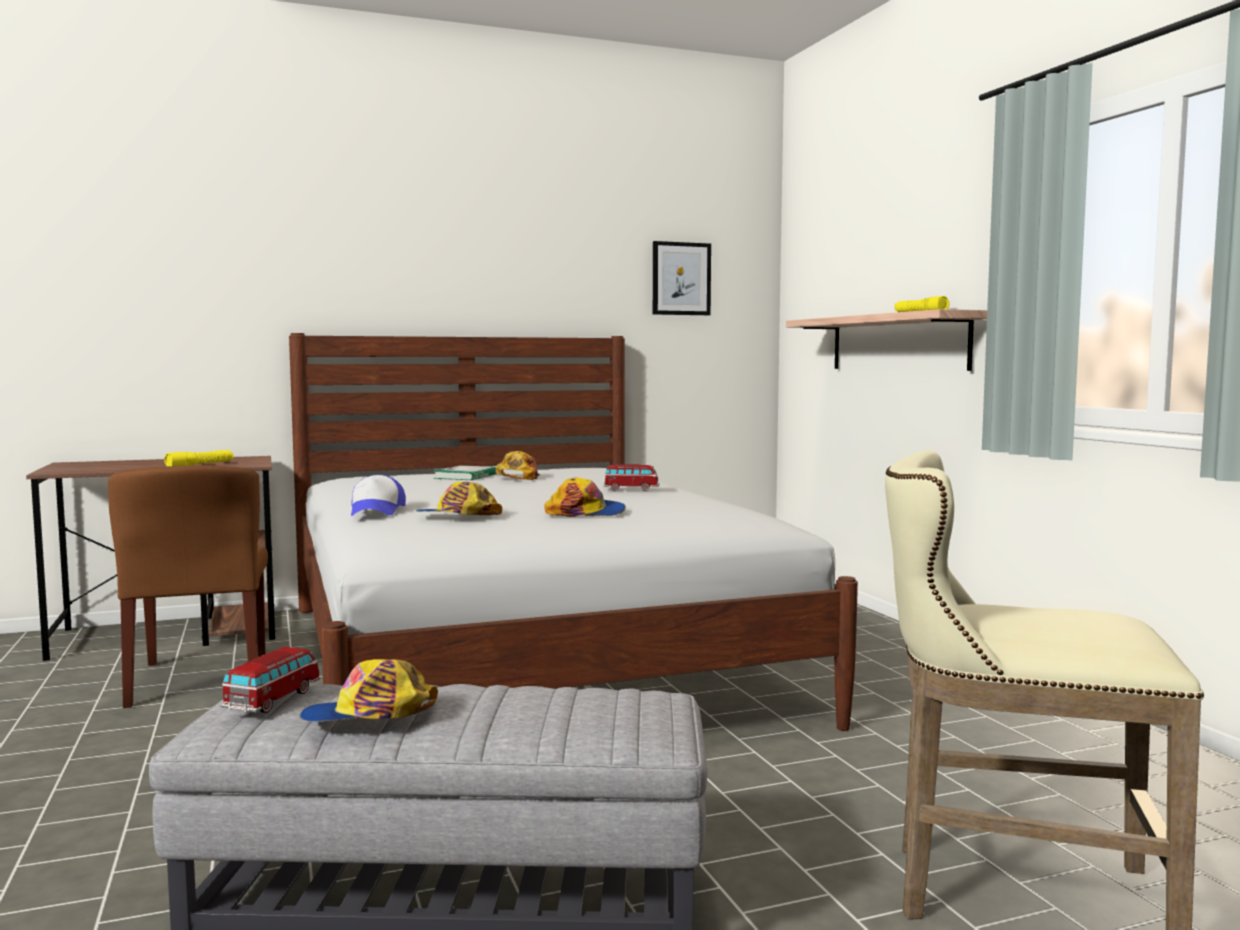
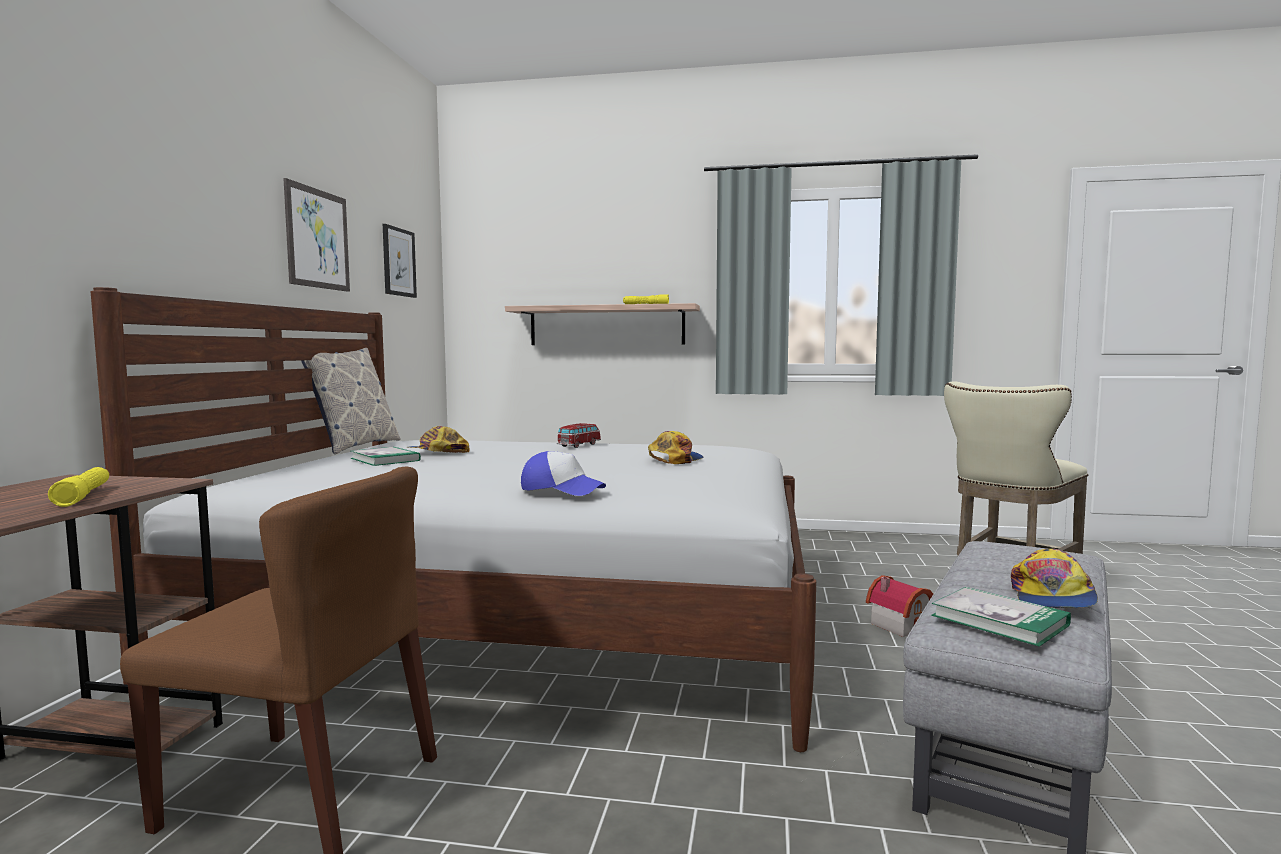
camera: 60 degrees left, 0 degrees up
toy car [221,647,320,713] -> book [931,587,1071,647]
cap [416,481,502,515] -> none
none -> picture [283,178,350,292]
none -> pillow [301,348,400,454]
none -> toy house [866,575,933,637]

